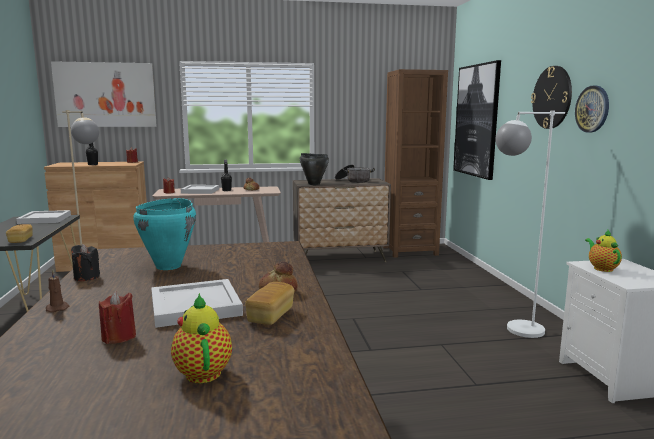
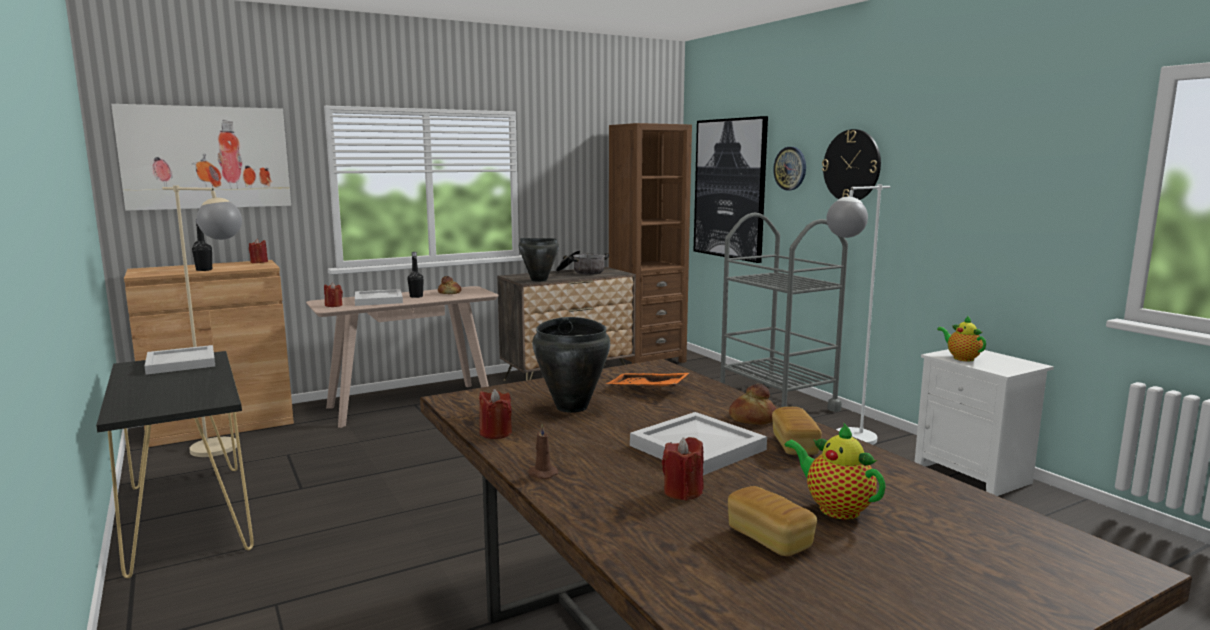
camera: 20 degrees left, 0 degrees up
bread [6,224,32,243] -> bread moved to [728,486,817,556]
black candle [71,244,100,281] -> red candle [479,389,512,439]
turquoise cooking pot [133,198,196,270] -> black cooking pot [532,317,610,413]
wall clock [575,86,609,132] -> wall clock moved to [773,147,806,190]
none -> orange tray [606,373,689,389]
none -> grey cart [720,212,848,412]

